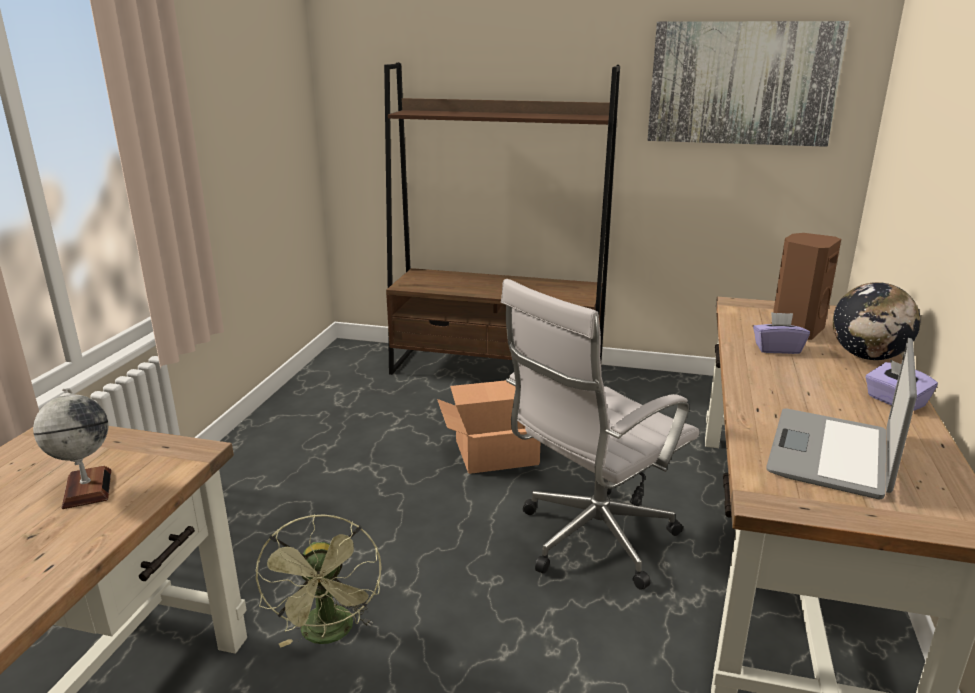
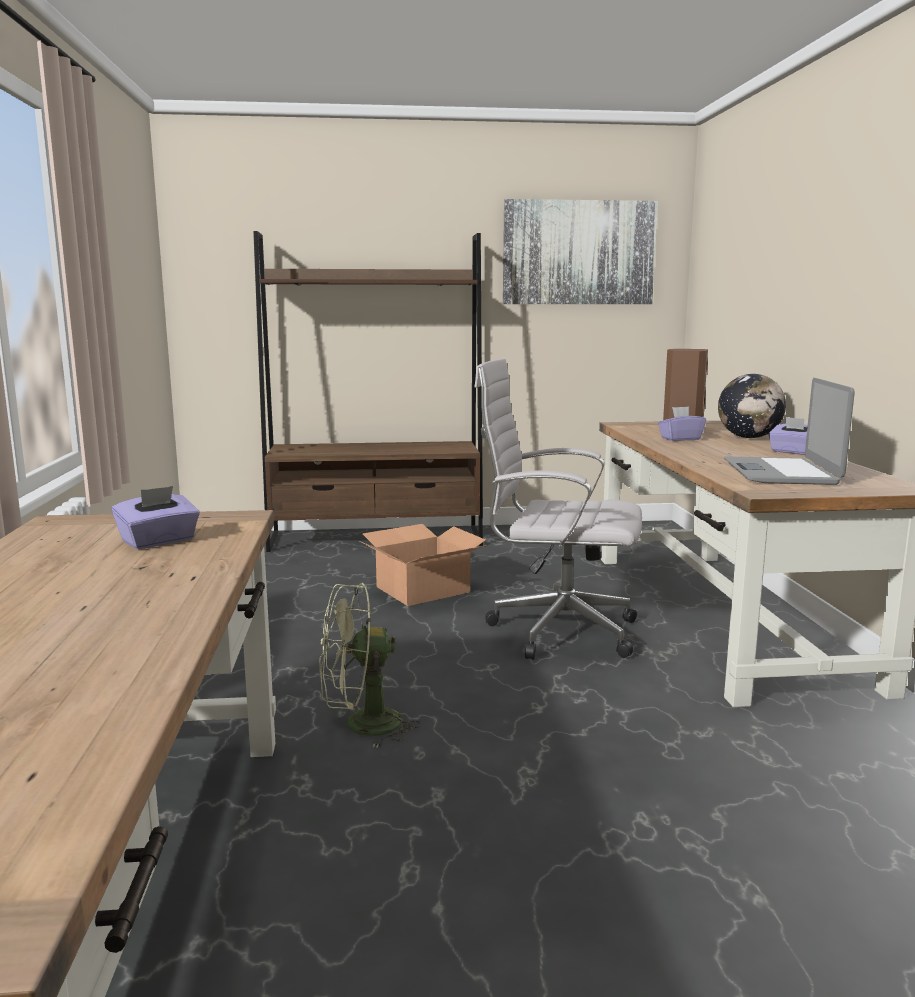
camera: 20 degrees left, 10 degrees down
globe [33,388,111,509] -> purple tissue box [112,486,200,549]
green fan [255,514,382,648] -> green fan turned 105 degrees clockwise [319,583,421,748]
white office chair [501,279,699,590] -> white office chair turned 75 degrees clockwise [474,358,642,660]

